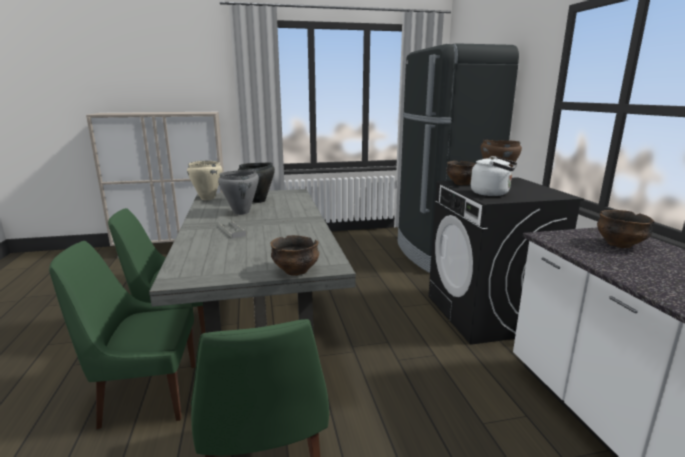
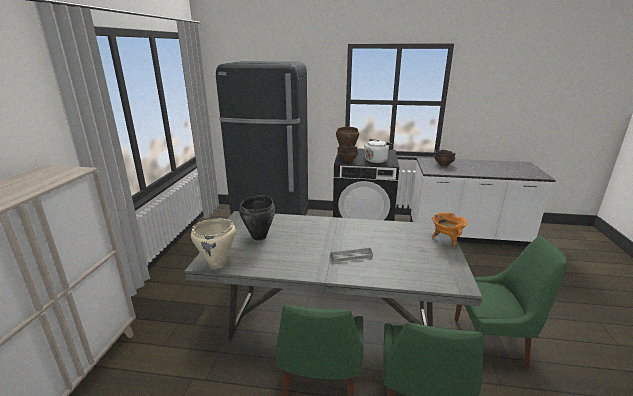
camera: 70 degrees left, 5 degrees up
grey cooking pot [218,169,259,215] -> none
bowl [270,235,319,276] -> orange cooking pot [432,212,467,247]

